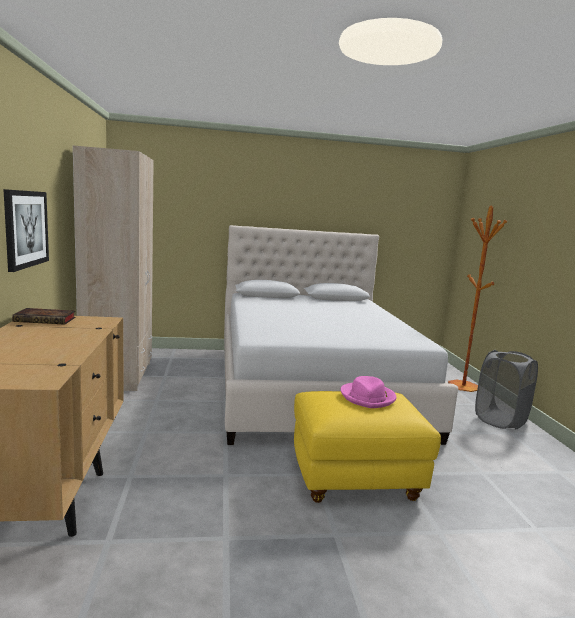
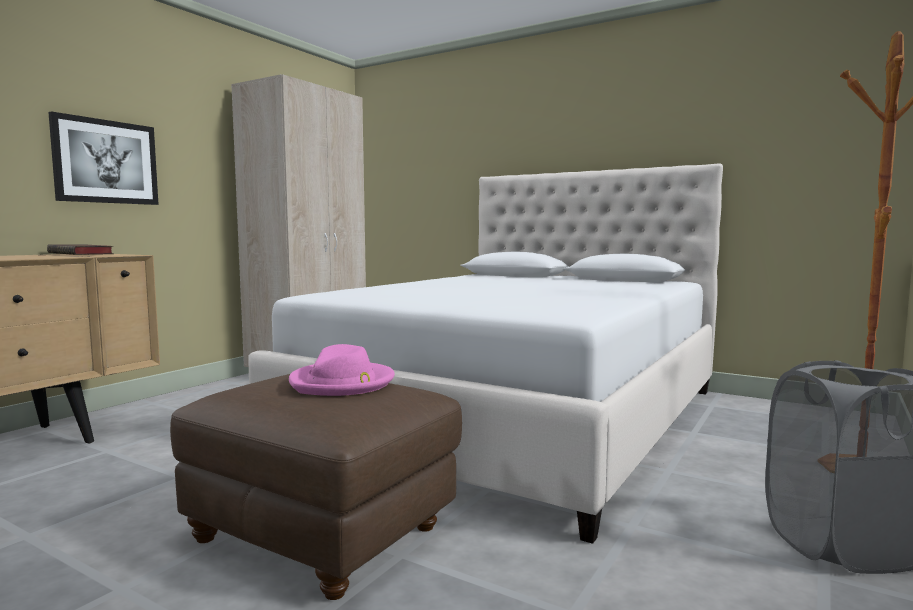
camera: 40 degrees right, 5 degrees down
yellow ottoman [294,391,441,503] -> brown ottoman [170,374,462,600]

